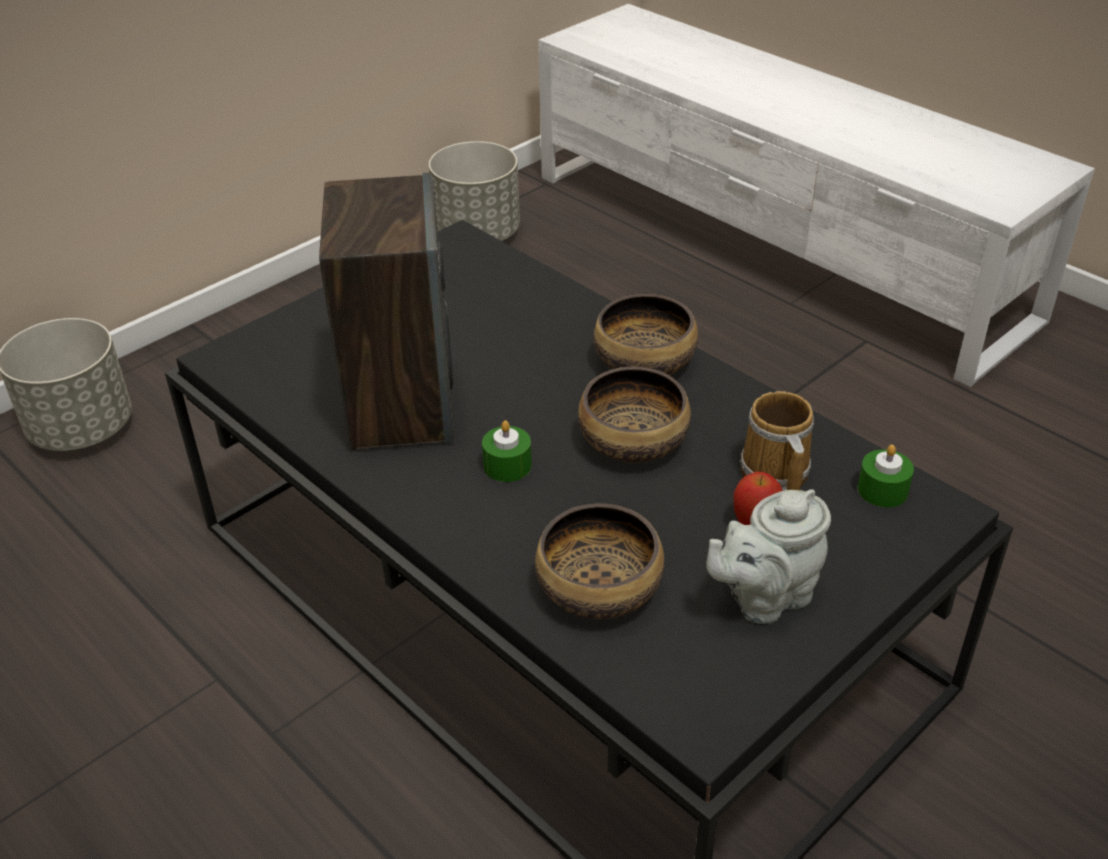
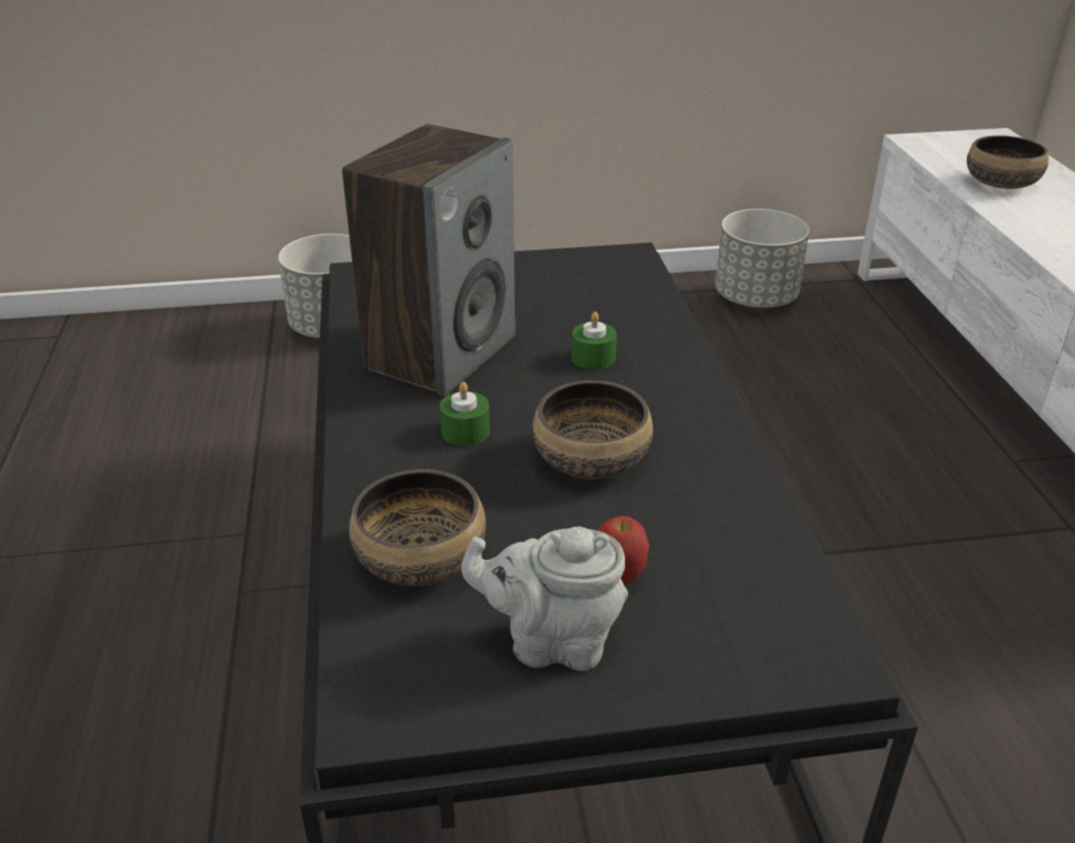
camera: 35 degrees right, 5 degrees down
bowl [594,294,698,375] -> bowl moved to [967,135,1049,189]
mug [740,391,814,491] -> none
green candle [858,445,914,508] -> green candle moved to [572,312,617,370]

